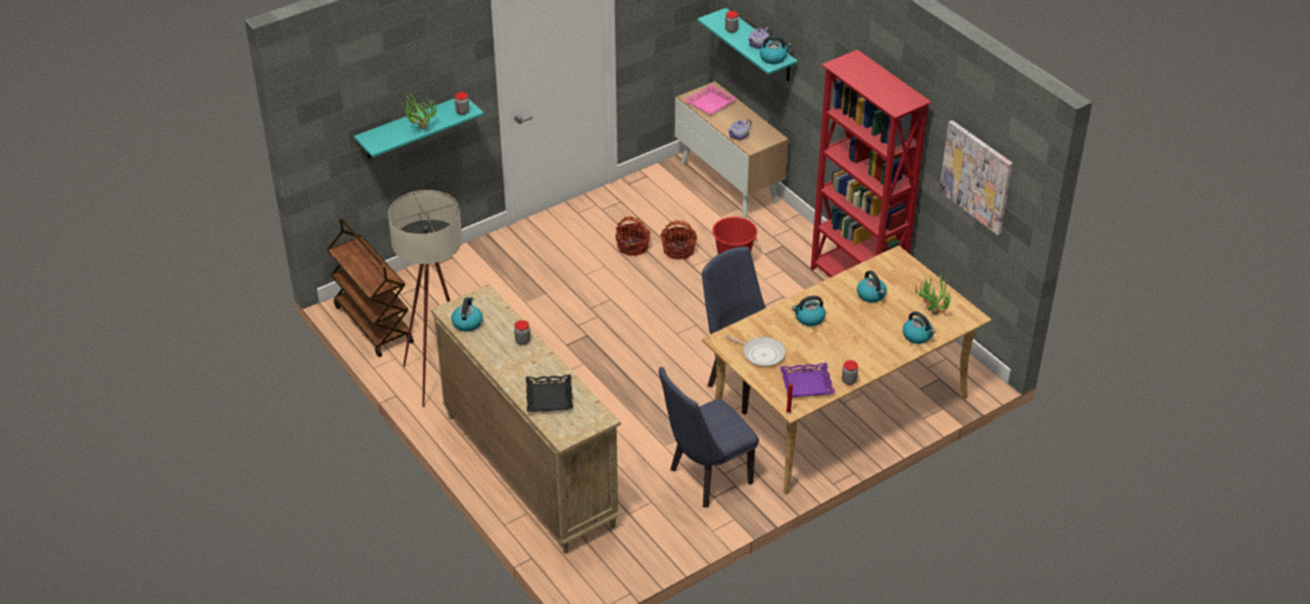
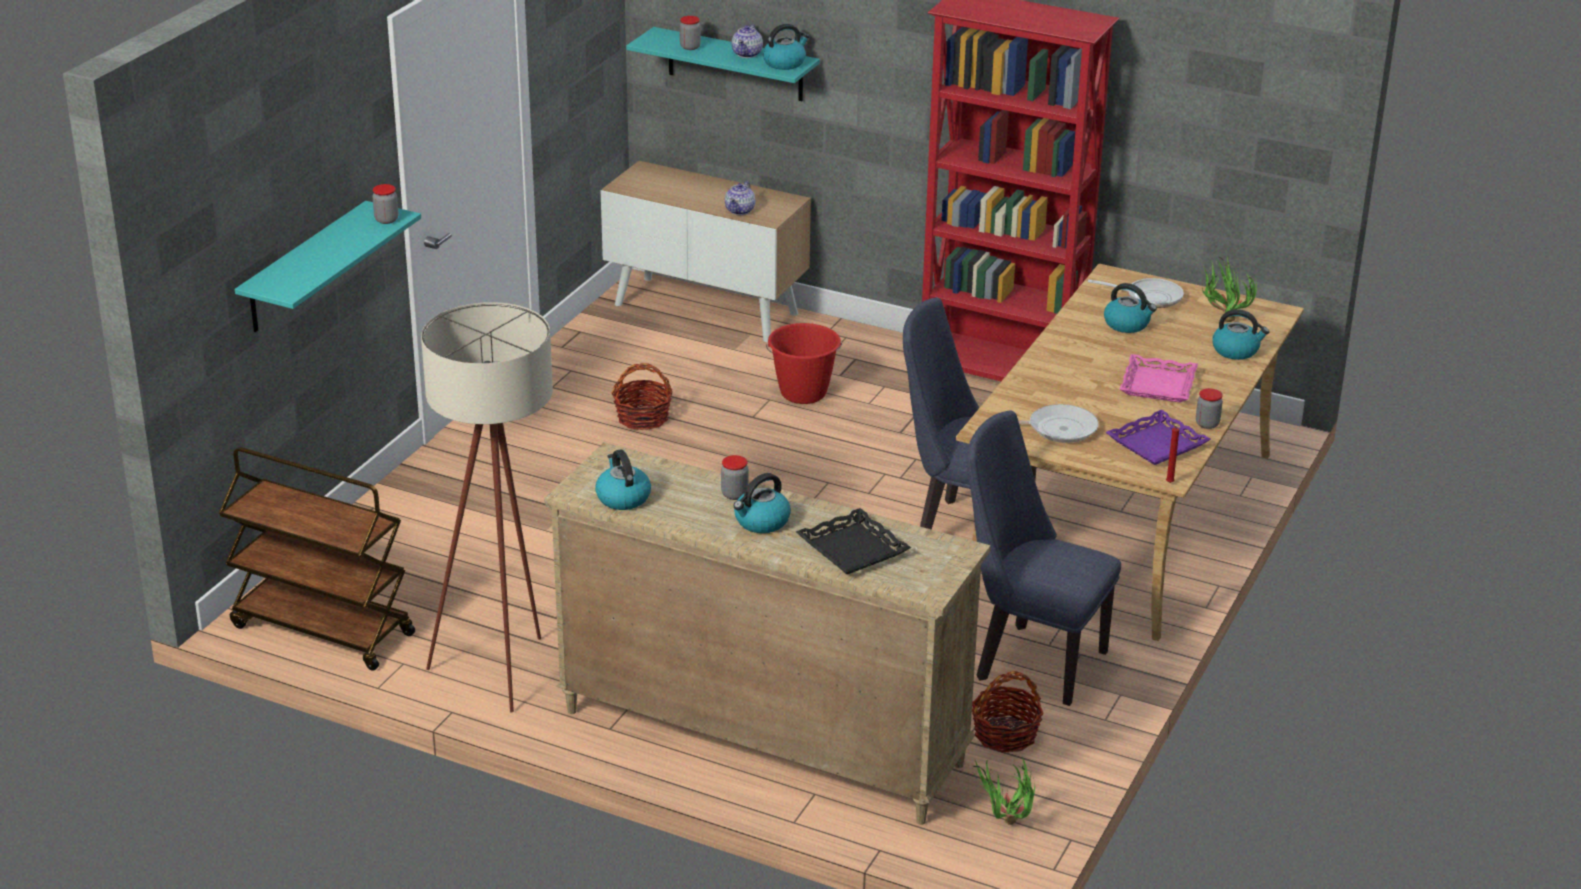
camera: 30 degrees left, 10 degrees down
potted plant [403,92,436,129] -> potted plant moved to [973,758,1035,825]
blue chair [659,367,759,508] -> blue chair turned 90 degrees clockwise [967,410,1121,706]
basket [660,220,697,260] -> basket moved to [972,671,1044,752]
pink tray [685,84,737,115] -> pink tray moved to [1119,354,1198,403]
kettle [792,296,826,326] -> kettle moved to [733,473,791,533]
picture [939,120,1013,235] -> none
none -> frying pan [1088,278,1184,308]

